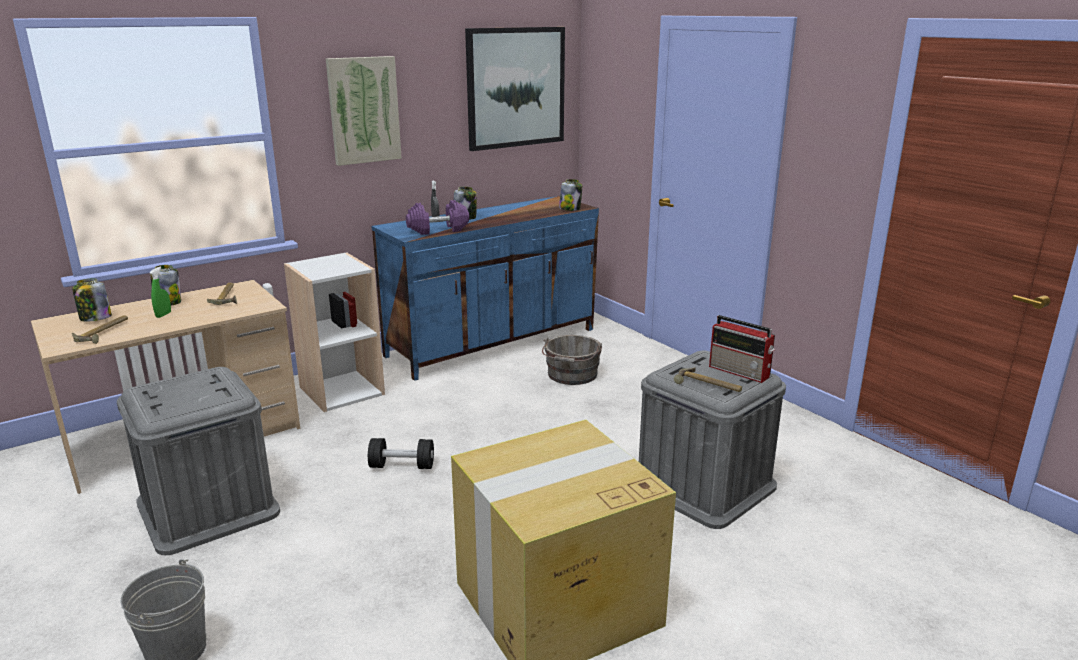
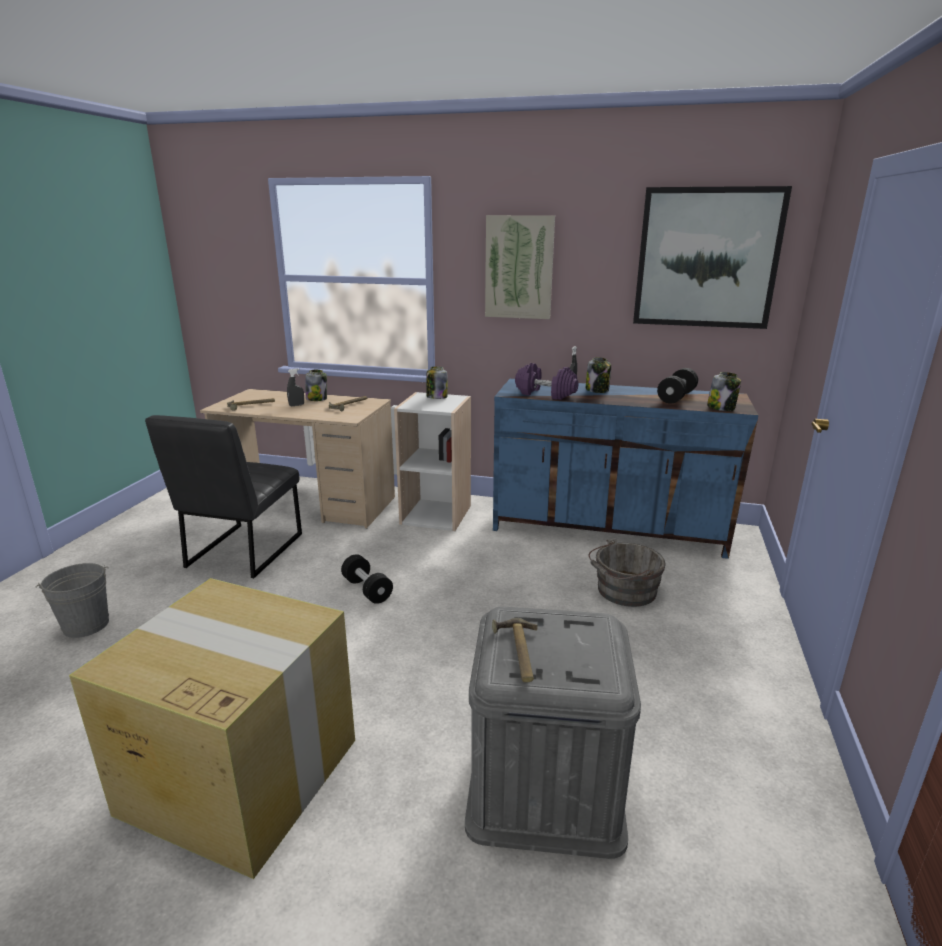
camera: 50 degrees right, 0 degrees up
jar [72,278,112,322] -> jar moved to [426,367,448,399]
grey storage box [117,367,280,555] -> grey chair [145,415,302,578]
green spray bottle [150,267,171,318] -> grey spray bottle [287,368,304,406]
radio [709,315,775,383] -> none
none -> black dumbbell [657,368,698,403]

